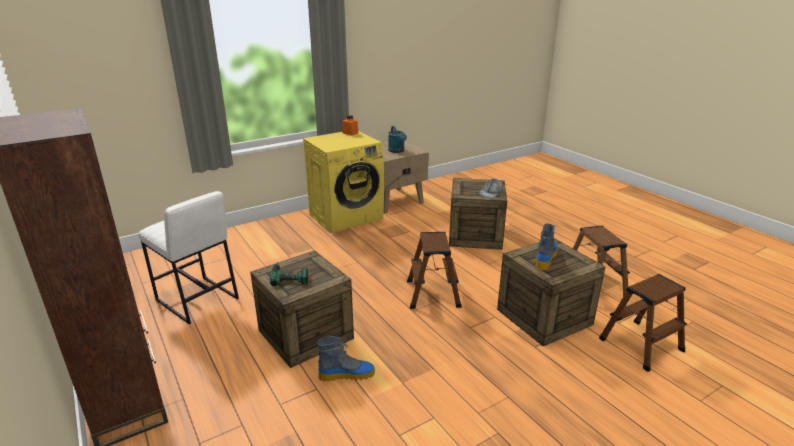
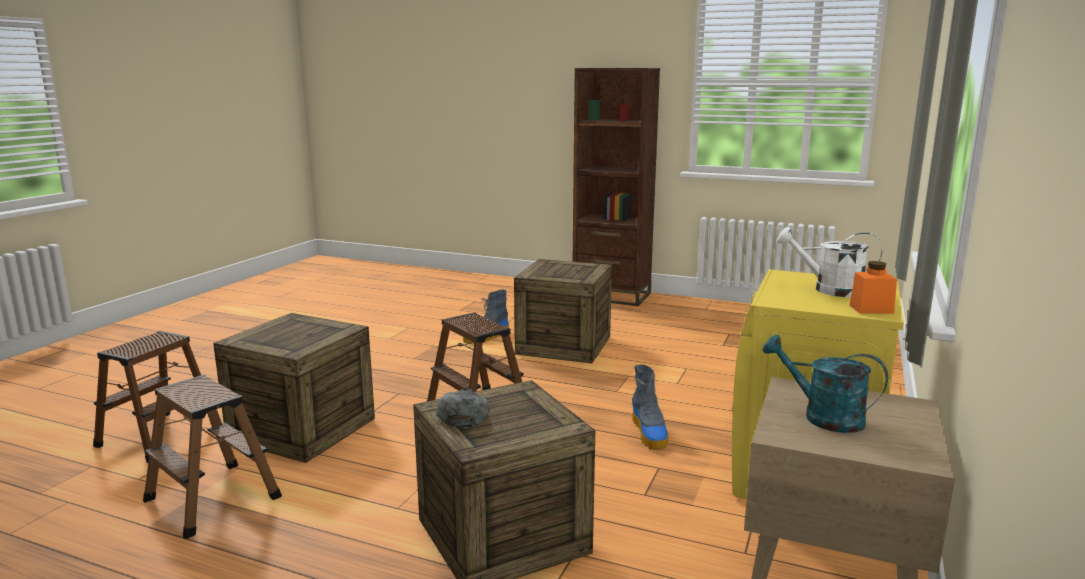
camera: 145 degrees right, 10 degrees down
white chair [138,191,239,324] -> none
power drill [269,261,308,286] -> none
boot [535,223,558,270] -> boot moved to [632,364,668,450]
none -> white watering can [777,227,882,297]

